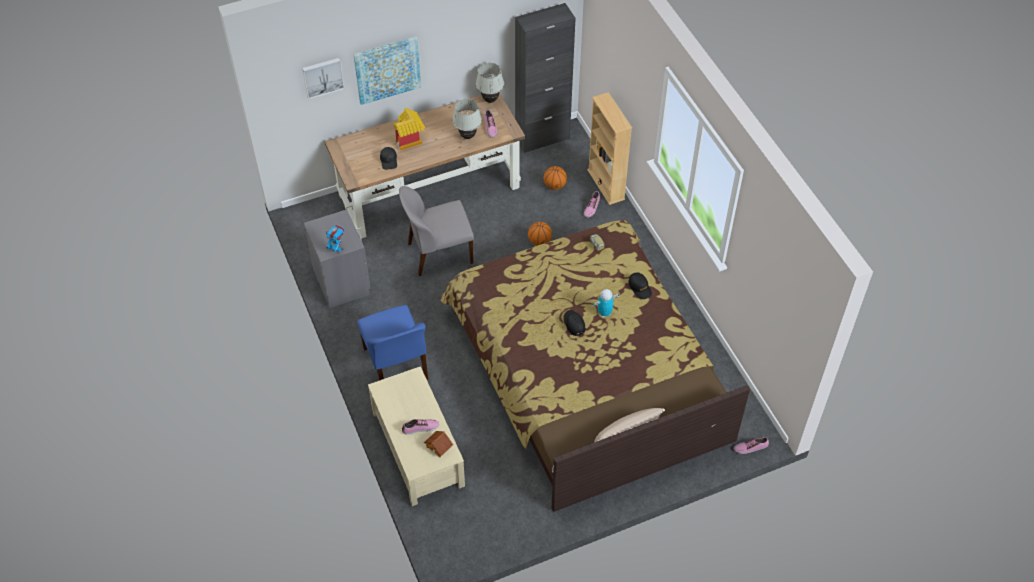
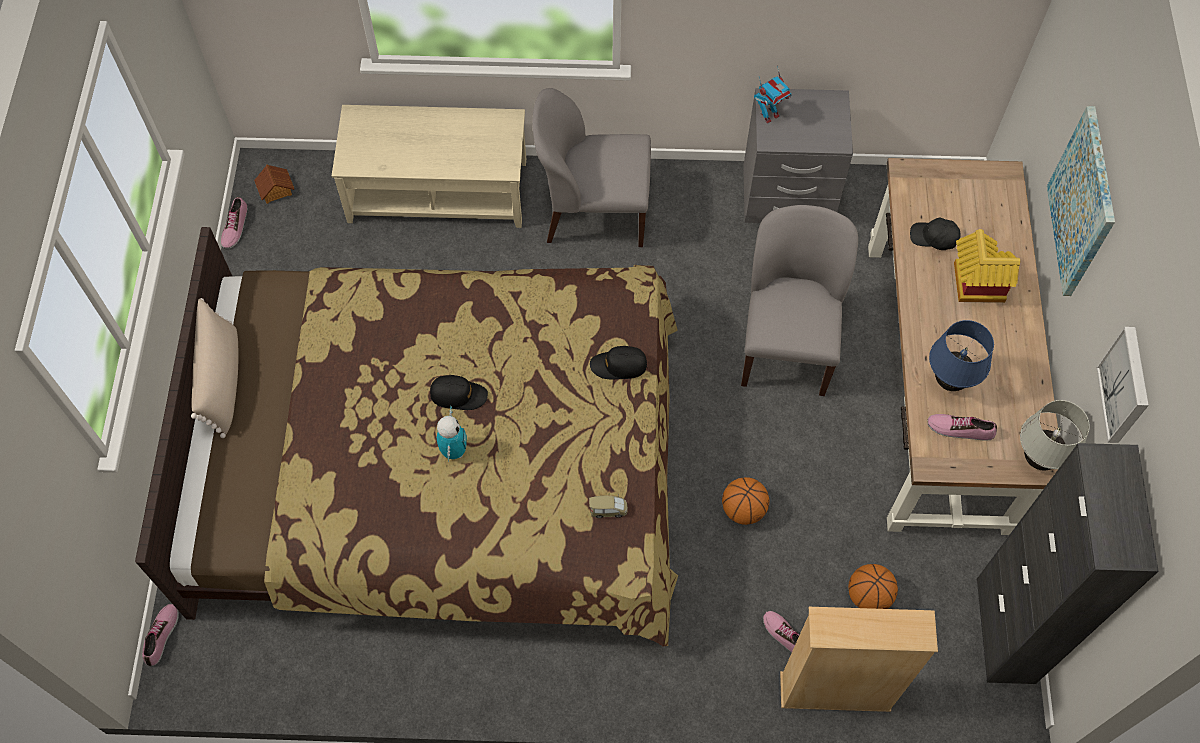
camera: 115 degrees right, 10 degrees up
picture [302,58,345,99] -> picture moved to [1096,327,1149,443]
blue chair [357,305,428,381] -> grey chair [532,88,651,247]
shoe [402,419,439,435] -> shoe moved to [221,197,247,249]
toy house [424,431,453,458] -> toy house moved to [254,165,294,204]
white table lamp [452,98,482,139] -> blue table lamp [929,320,994,391]
black cap [628,272,652,299] -> black cap moved to [590,346,647,379]

